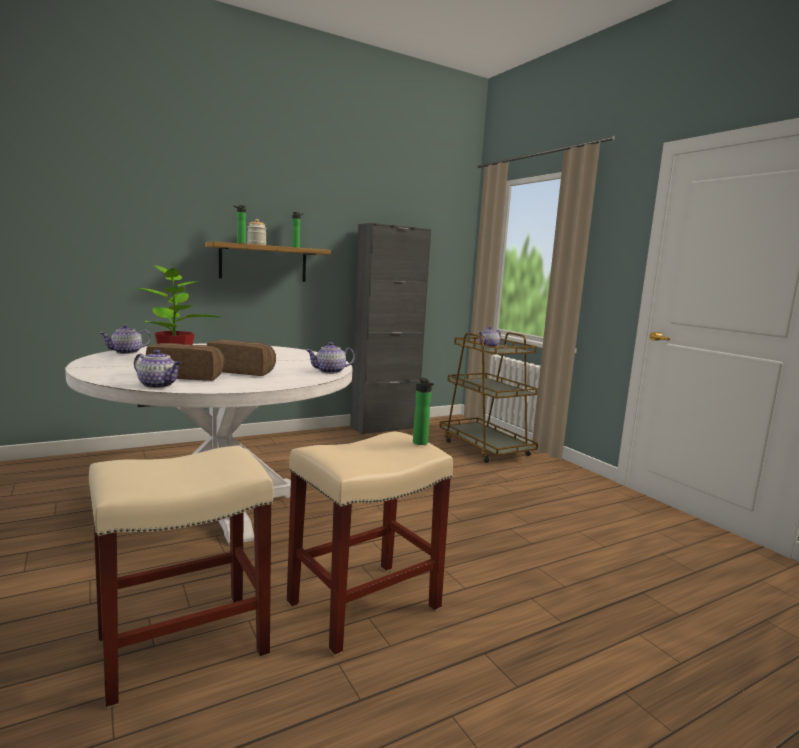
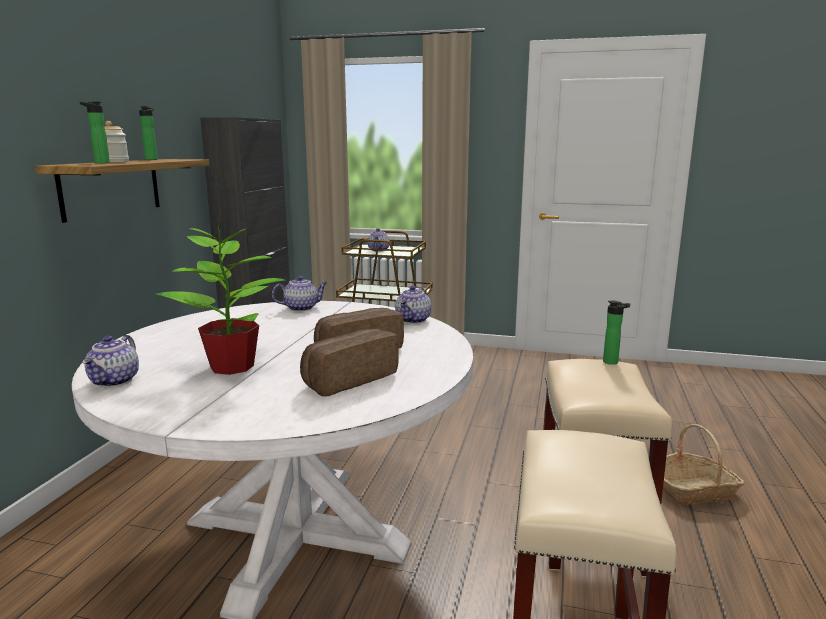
camera: 45 degrees left, 5 degrees up
teapot [134,349,181,388] -> teapot moved to [272,276,328,311]
none -> basket [663,424,745,505]

